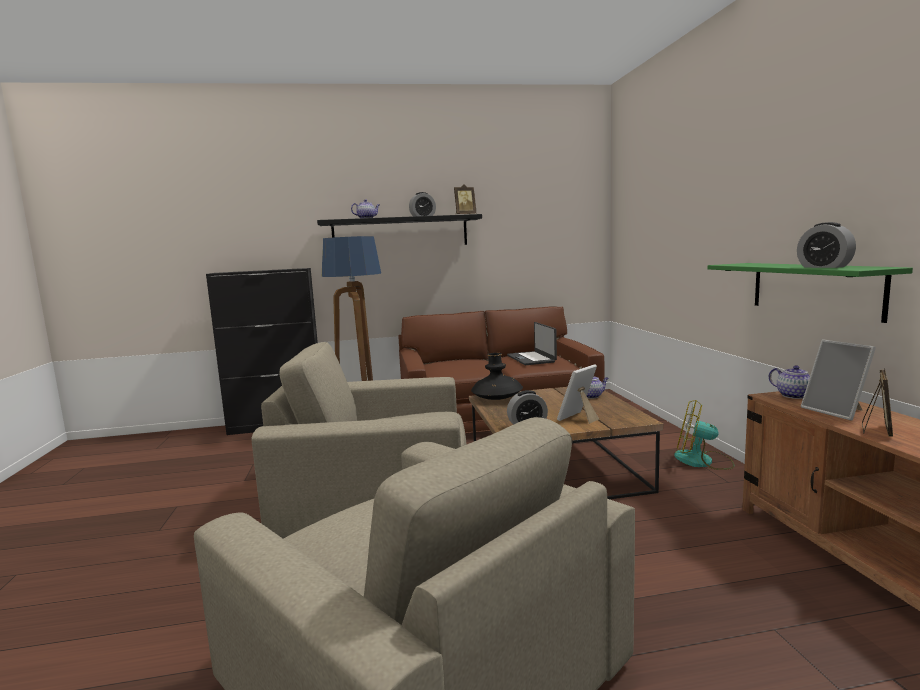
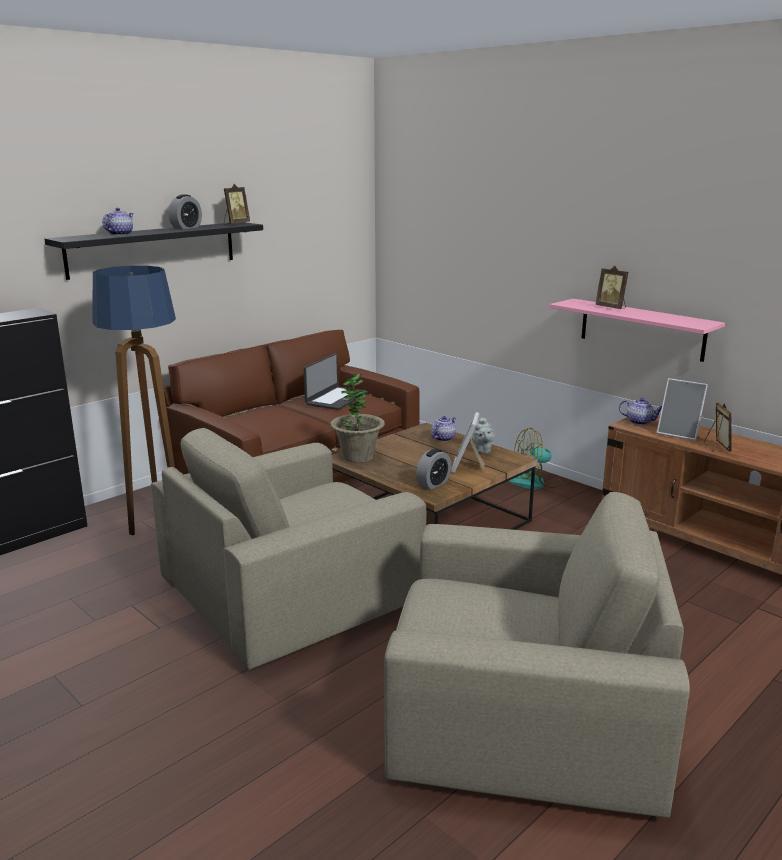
camera: 35 degrees left, 10 degrees up
black vase [471,353,523,400] -> potted plant [330,373,385,463]
laptop [507,322,557,365] -> laptop turned 105 degrees counterclockwise [304,353,368,410]
green shelf [708,263,913,323] -> pink shelf [549,299,725,362]
alarm clock [797,222,856,268] -> none
none -> grey teapot [472,417,495,453]
none -> picture frame [595,266,628,309]

